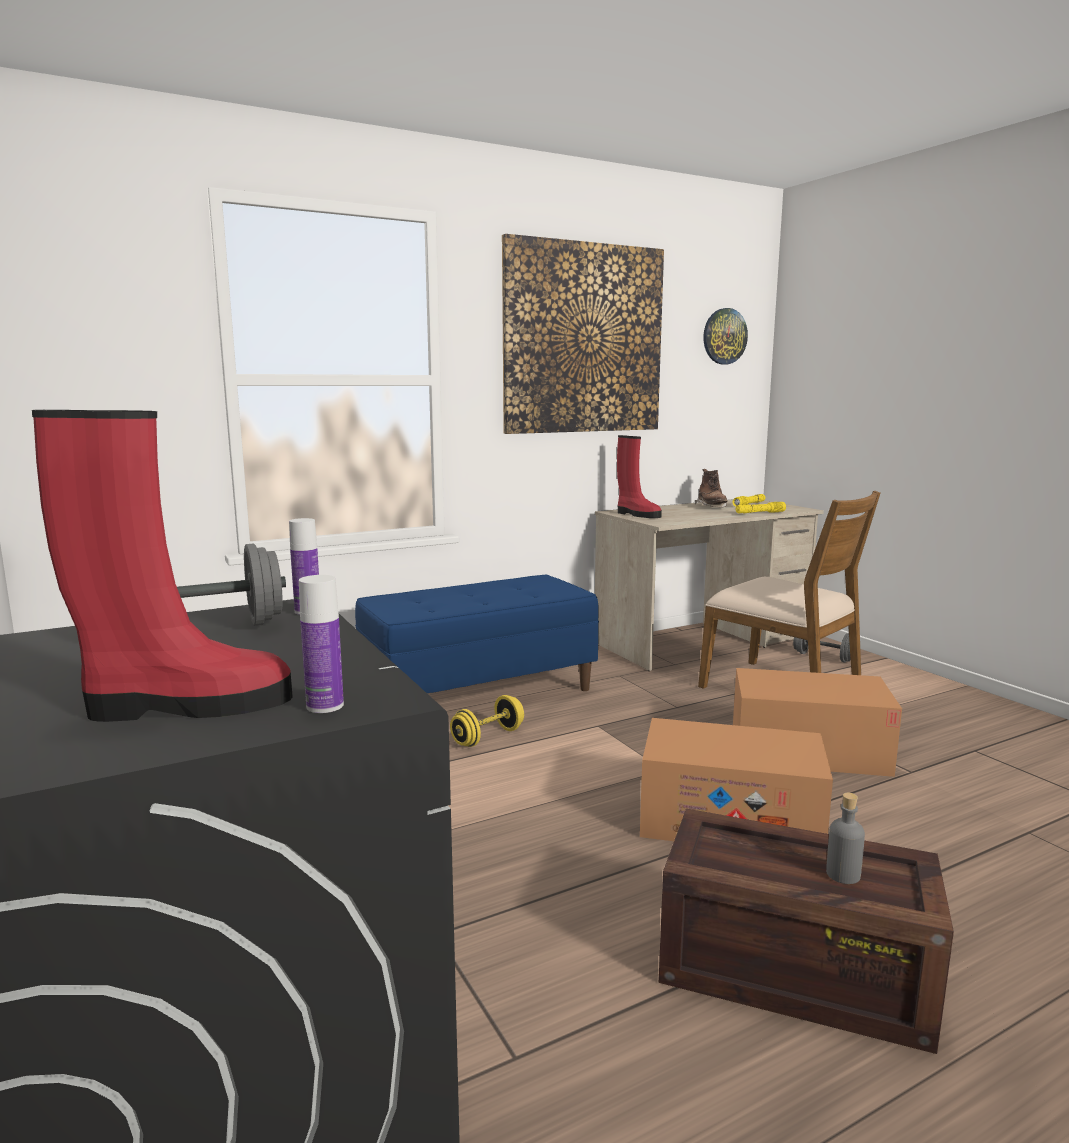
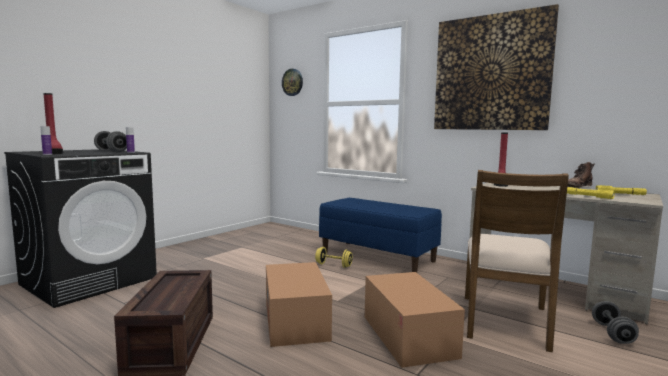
camera: 65 degrees right, 5 degrees down
wall clock [703,308,748,364] -> wall clock moved to [282,69,303,96]
grey bottle [826,793,865,884] -> none

